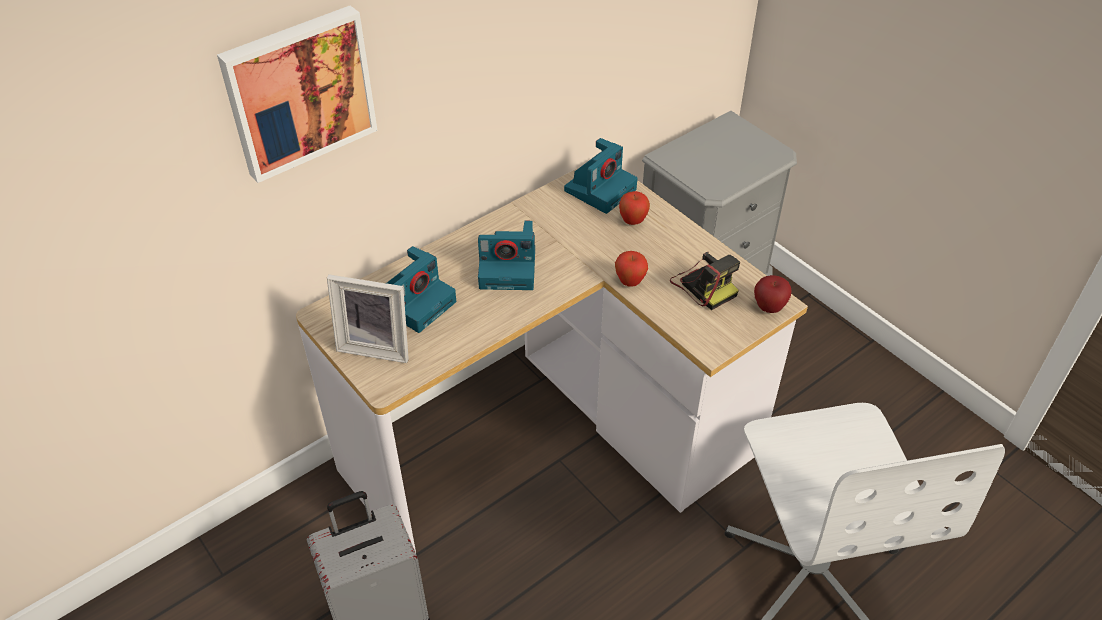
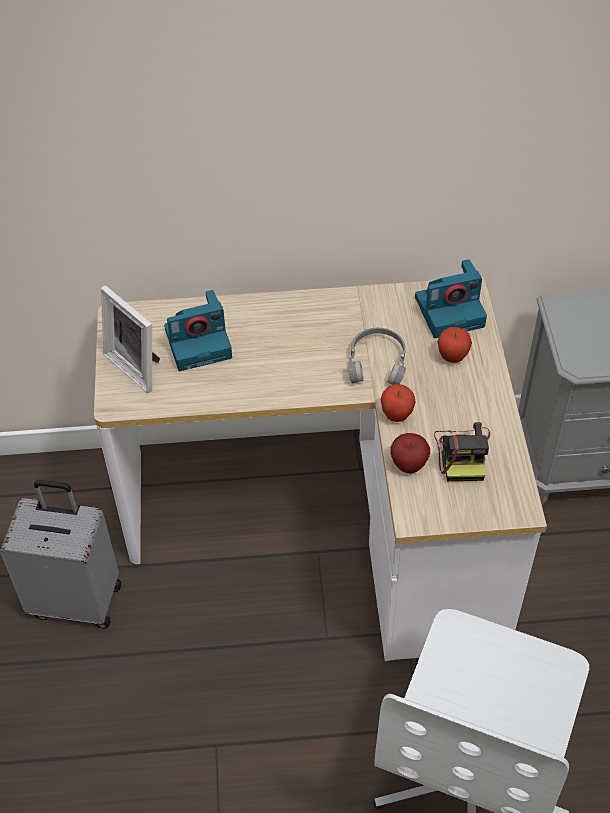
camera: 35 degrees right, 5 degrees up
picture [217,5,378,183] -> none
camera [478,221,535,290] -> none
apple [754,275,792,313] -> apple moved to [390,433,430,473]
none -> grey headphones [348,328,406,385]

